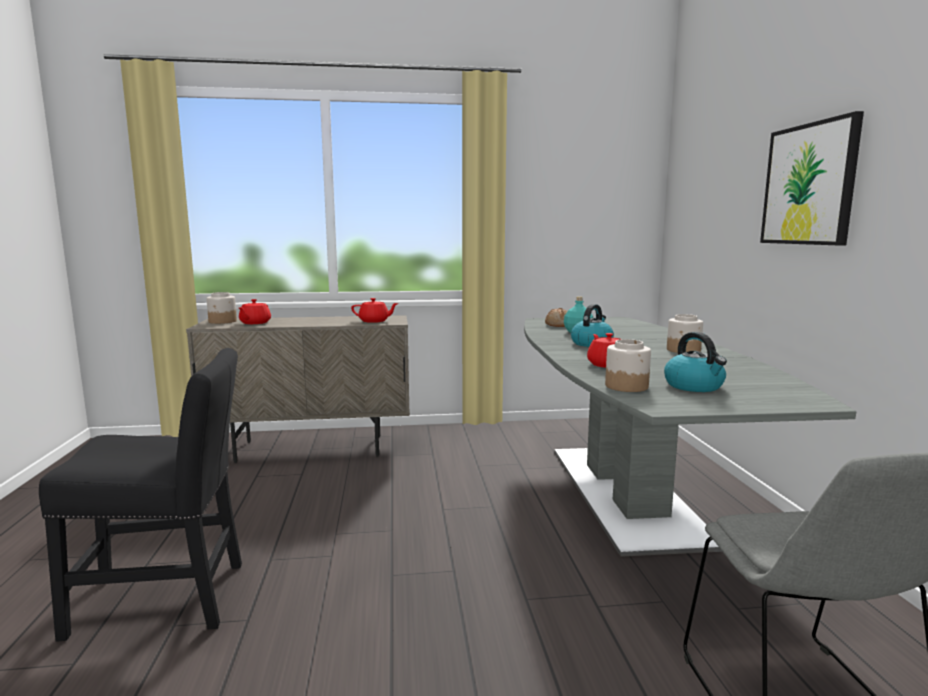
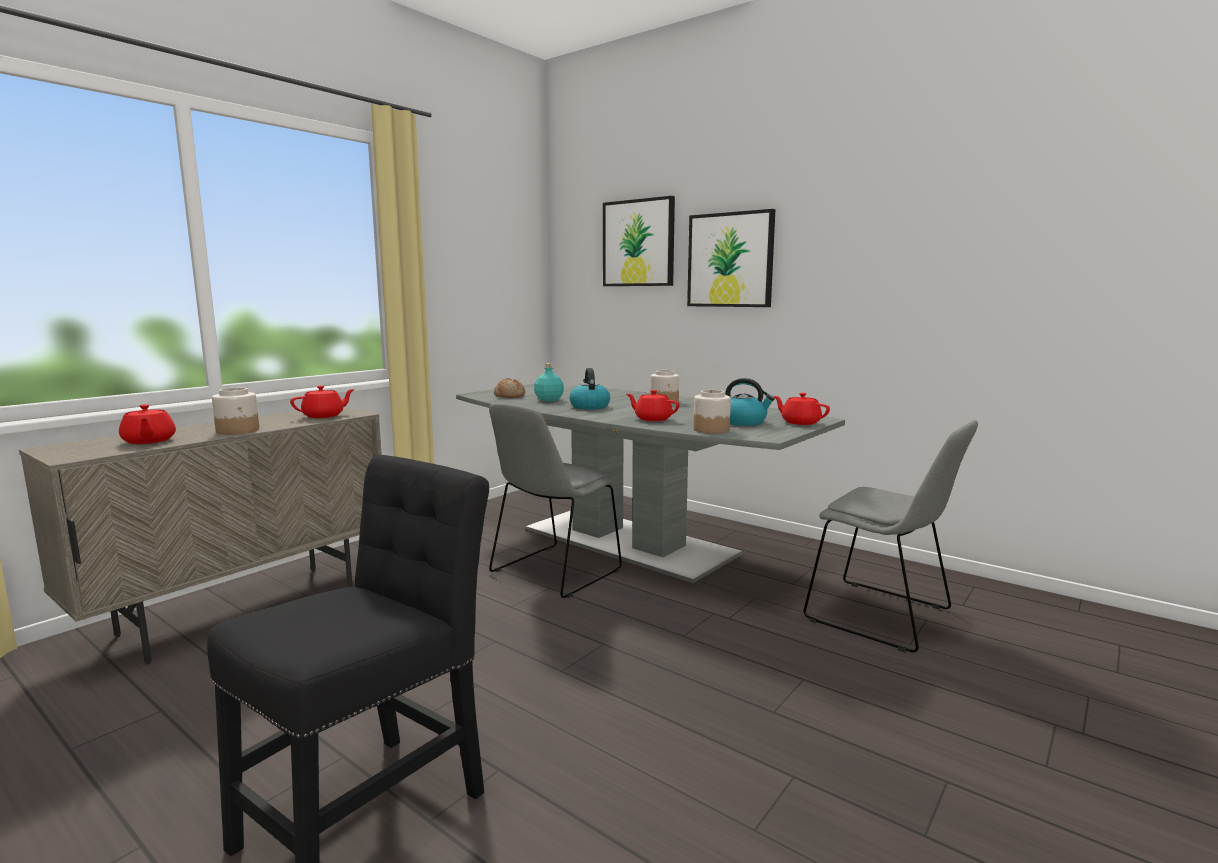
camera: 45 degrees left, 0 degrees up
jar [206,292,237,324] -> jar moved to [212,388,259,435]
none -> grey chair [489,403,622,598]
none -> picture [603,196,675,286]
none -> red teapot [773,393,830,425]

